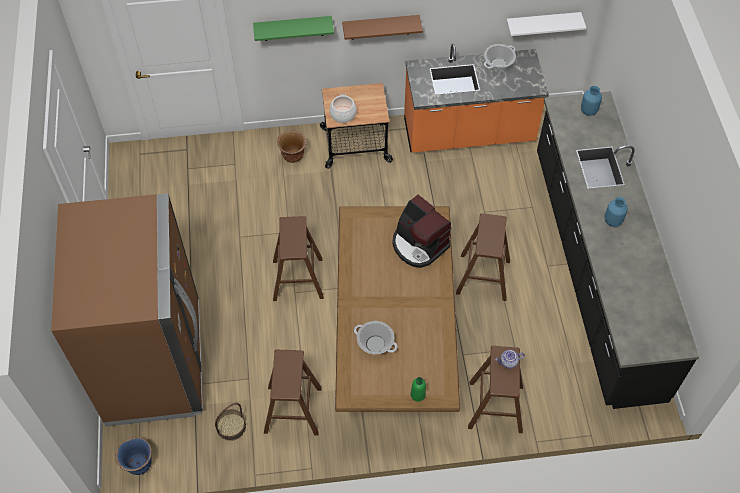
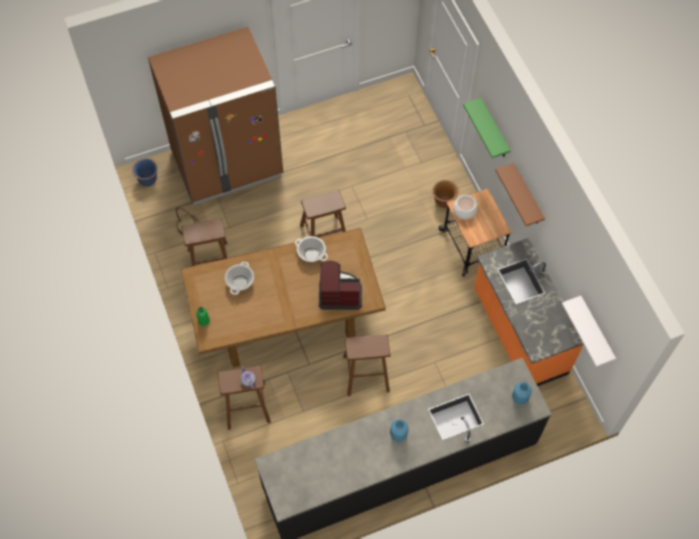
camera: 75 degrees right, 5 degrees up
coffee machine [392,195,451,268] -> coffee machine turned 60 degrees clockwise [319,261,362,310]
cooking pot [484,44,516,70] -> cooking pot moved to [295,236,328,262]

